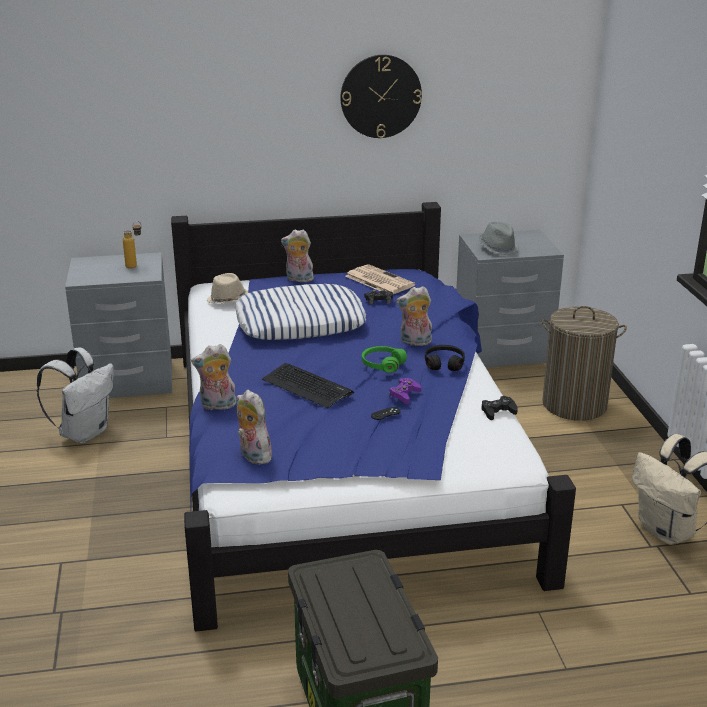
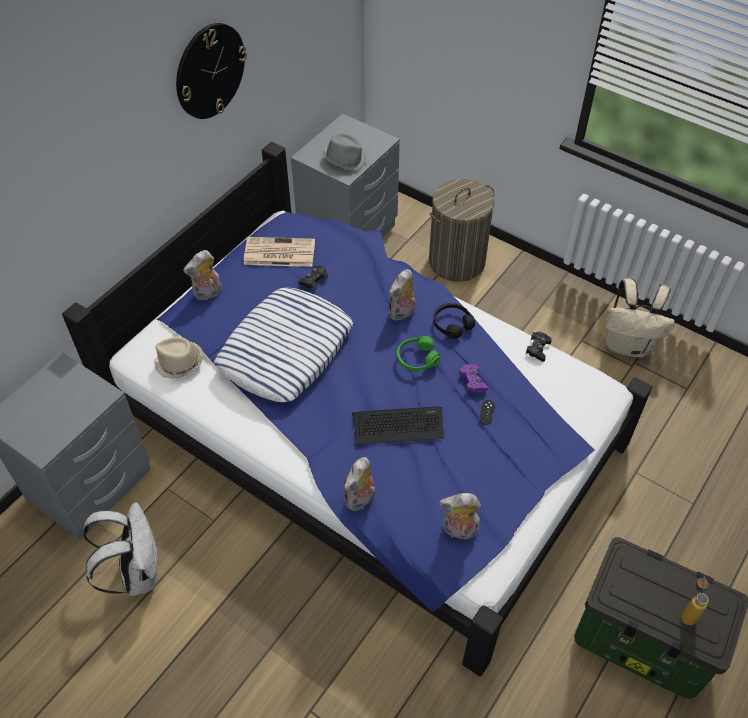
camera: 45 degrees left, 25 degrees up
bottle [123,221,142,268] -> bottle moved to [681,576,709,625]

